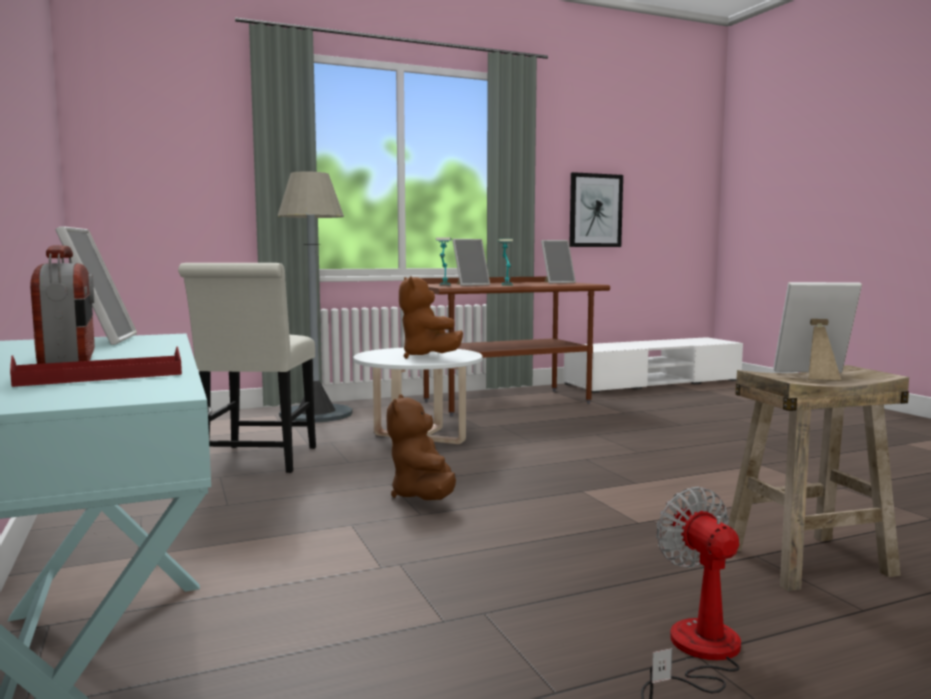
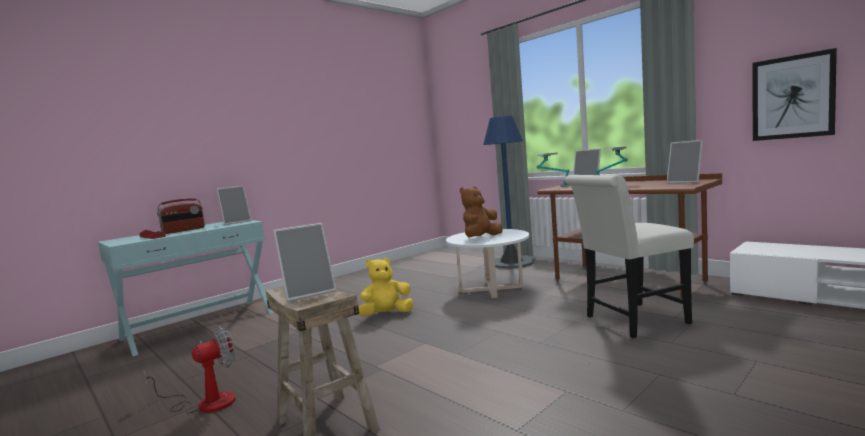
camera: 70 degrees right, 0 degrees up
white chair [178,263,316,473] -> white chair moved to [565,175,694,338]
grey floor lamp [277,171,353,423] -> blue floor lamp [483,116,534,269]
brown plush toy [386,395,456,500] -> yellow plush toy [359,258,414,316]
picture frame [773,282,862,380] -> picture frame turned 75 degrees clockwise [273,223,336,301]

